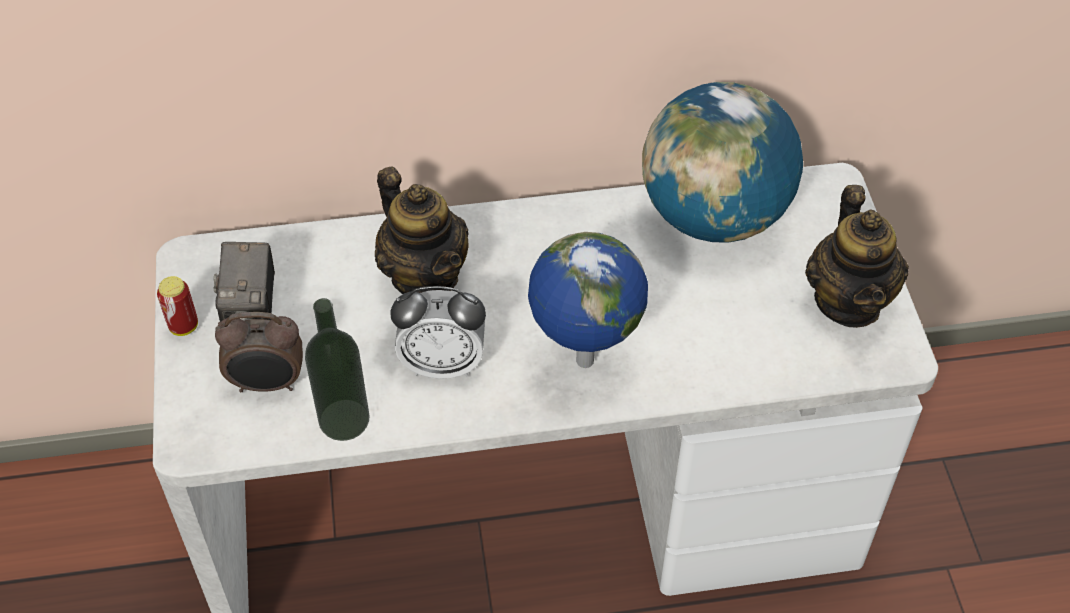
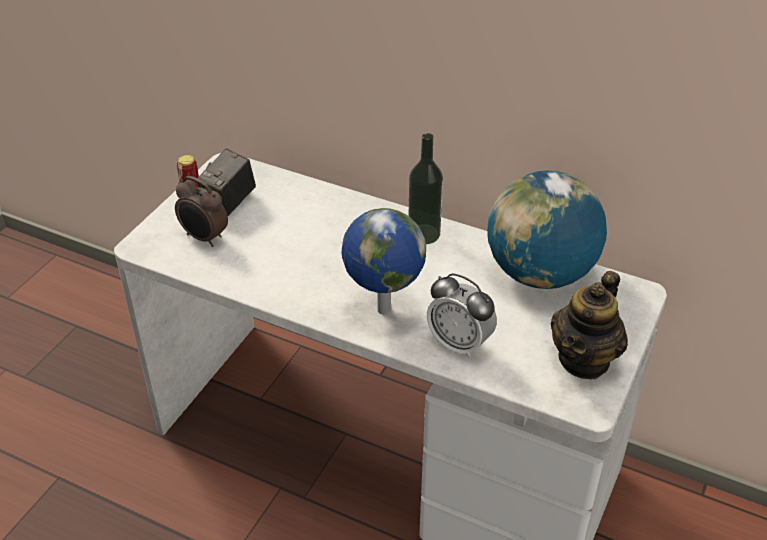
camera: 35 degrees right, 10 degrees down
bottle [305,298,369,441] -> bottle moved to [408,133,443,244]
teapot [375,167,469,294] -> none
alarm clock [390,286,486,379] -> alarm clock moved to [427,273,497,359]

